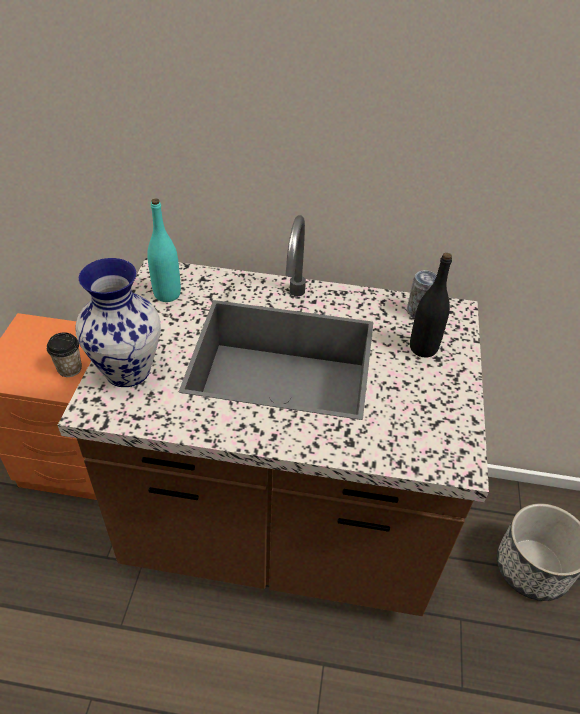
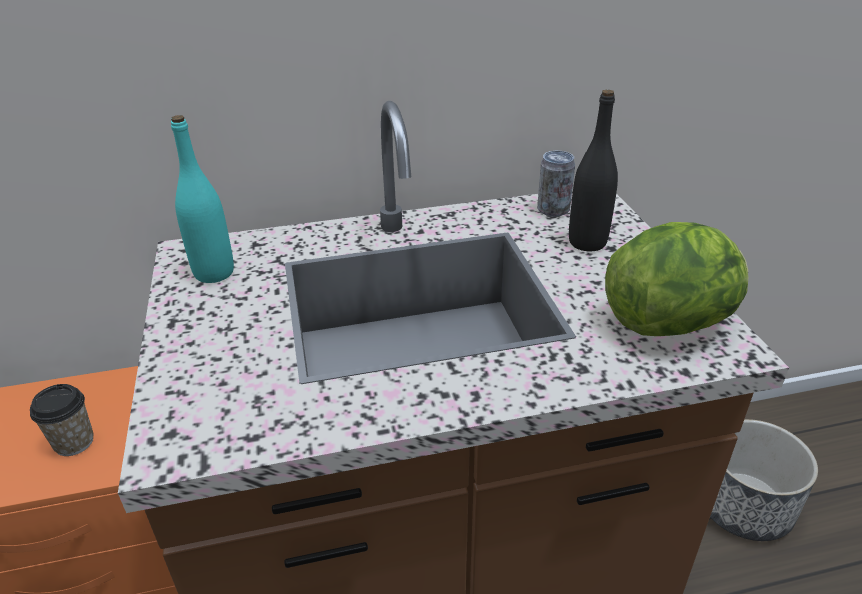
camera: 20 degrees left, 10 degrees down
vase [75,258,161,387] -> none
none -> lettuce [605,222,748,336]

